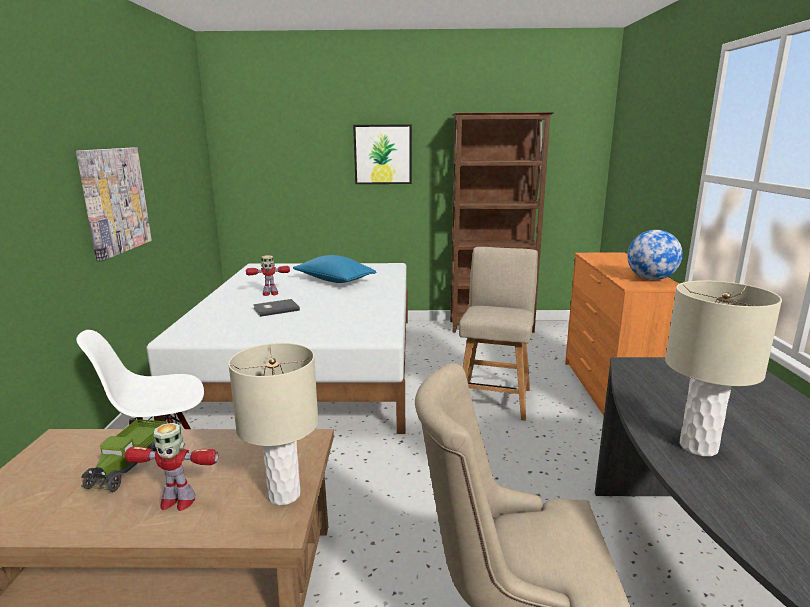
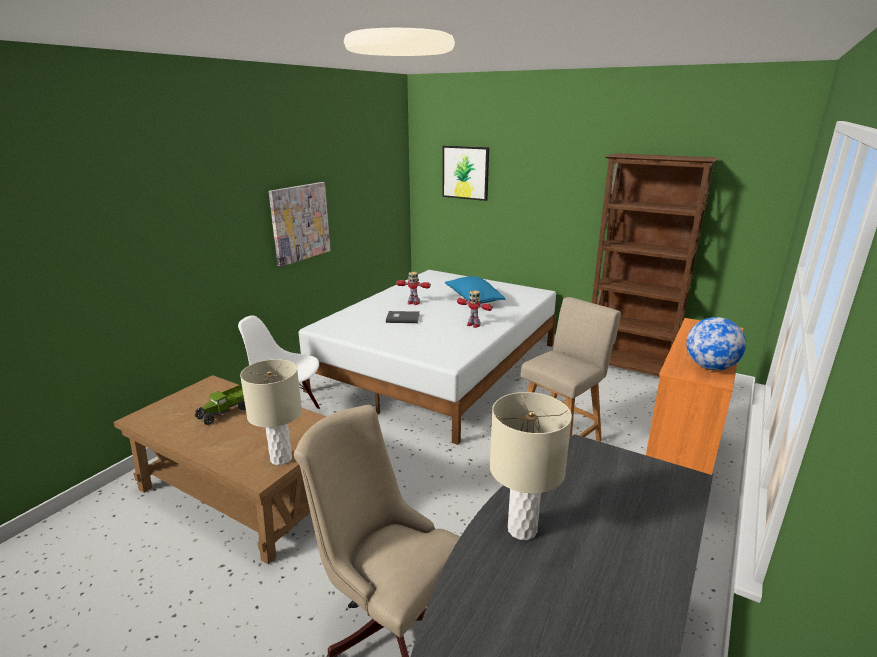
camera: 30 degrees right, 5 degrees up
toy robot [125,423,218,511] -> toy robot moved to [457,290,493,328]
picture [353,124,412,184] -> picture moved to [442,146,489,201]

